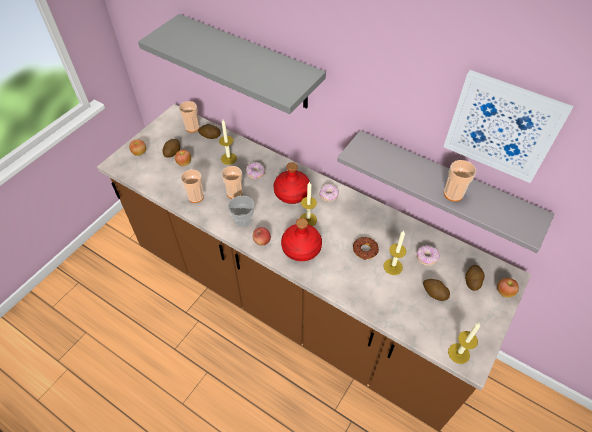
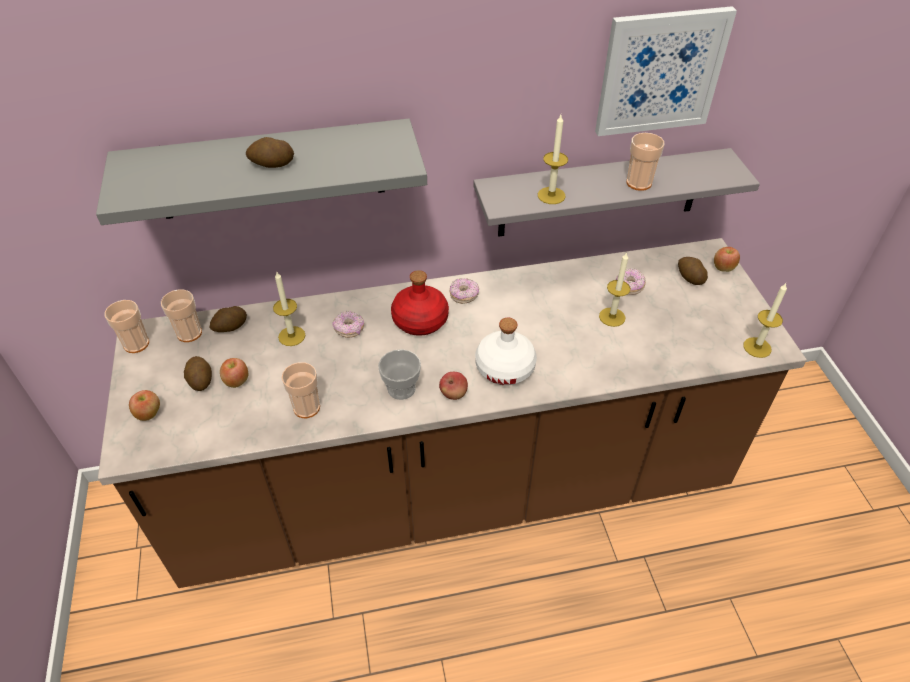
camera: 45 degrees left, 5 degrees down
cup [222,166,243,199] -> cup moved to [105,300,149,353]
red bottle [281,218,322,261] -> white bottle [475,318,537,385]
candle [300,181,317,226] -> candle moved to [538,115,568,204]
donut [353,237,379,260] -> none
potato [423,279,450,301] -> potato moved to [246,137,294,168]

